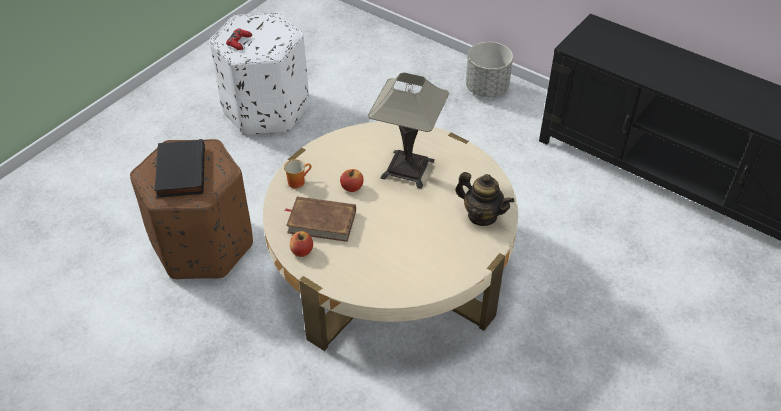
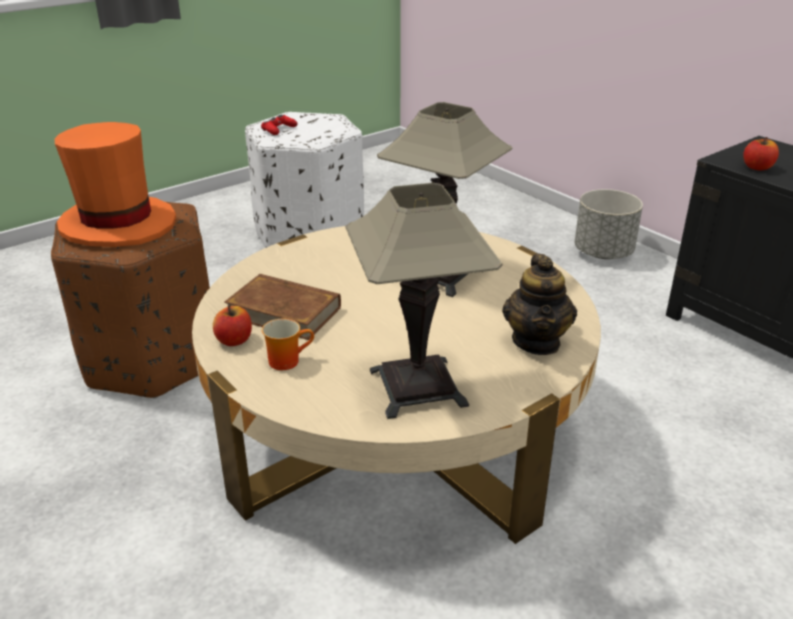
camera: 15 degrees right, 15 degrees down
black book [154,139,205,198] -> orange hat [55,122,177,247]
mug [284,159,312,188] -> mug moved to [262,319,314,370]
apple [340,169,364,192] -> apple moved to [743,137,779,171]
teapot [455,172,514,226] -> teapot turned 45 degrees clockwise [502,254,577,355]
none -> table lamp [345,183,502,419]

